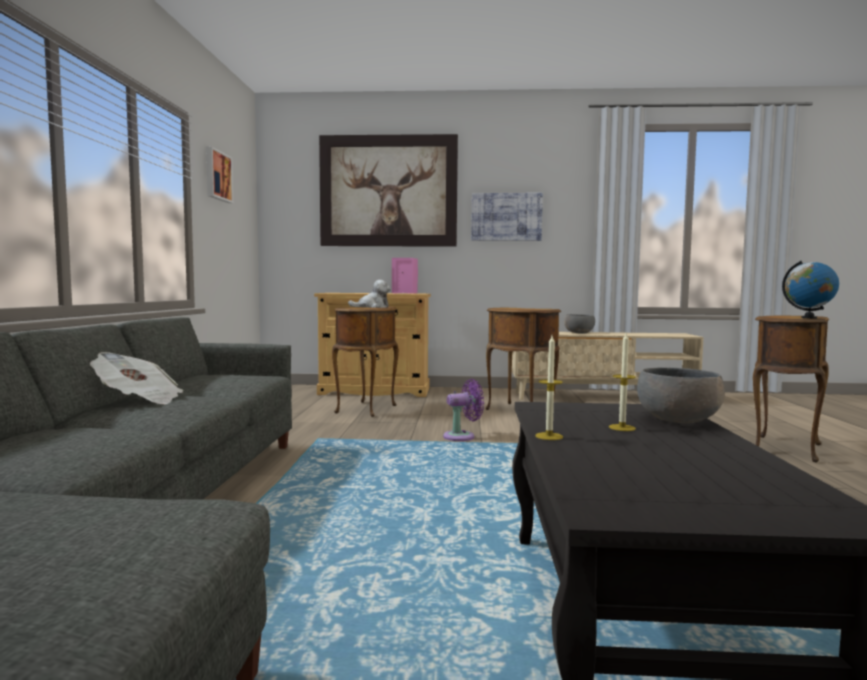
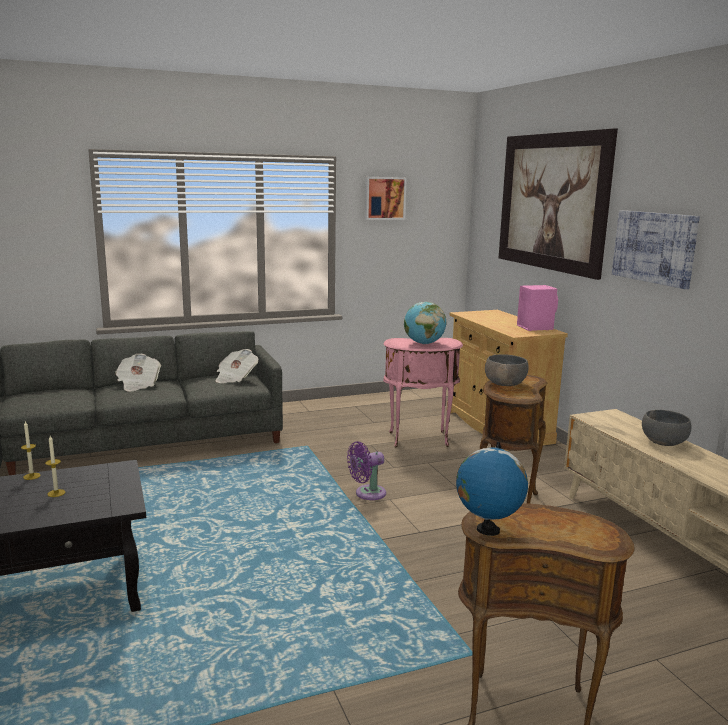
camera: 65 degrees right, 10 degrees up
brown side table [332,307,399,417] -> pink side table [383,338,463,448]
plush toy [348,280,391,308] -> globe [404,302,447,344]
purple fan [443,379,484,441] -> purple fan turned 105 degrees clockwise [347,441,386,500]
grey bowl [637,368,725,423] -> grey bowl moved to [485,354,529,386]
none -> newspaper [216,349,258,383]

